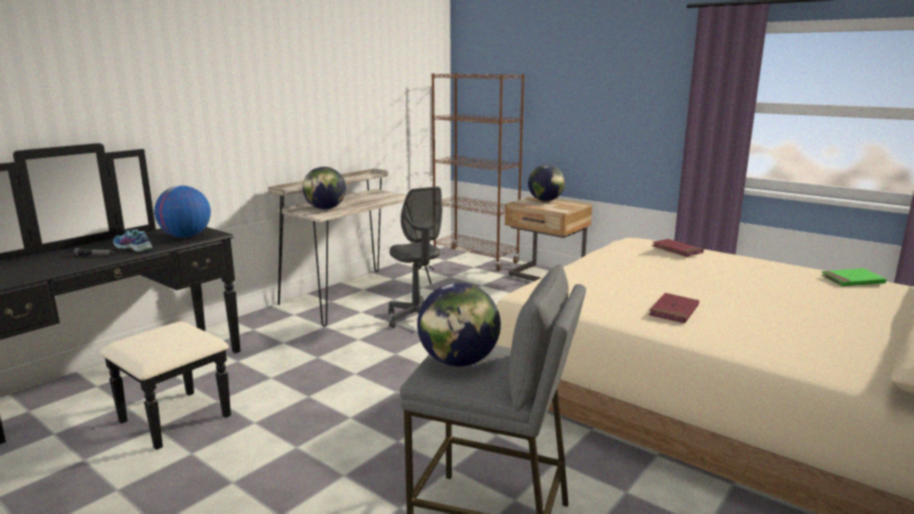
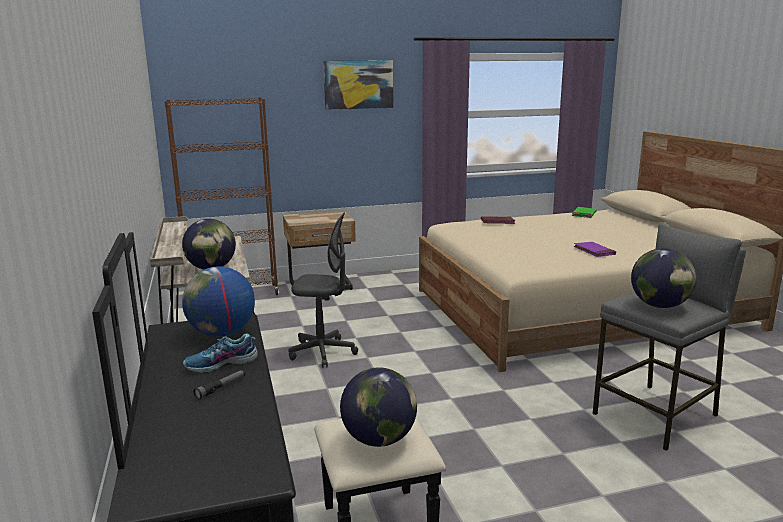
camera: 55 degrees left, 0 degrees up
globe [528,165,565,201] -> globe moved to [340,367,417,447]
red book [649,293,699,323] -> purple book [573,242,616,257]
none -> picture [323,60,394,110]

